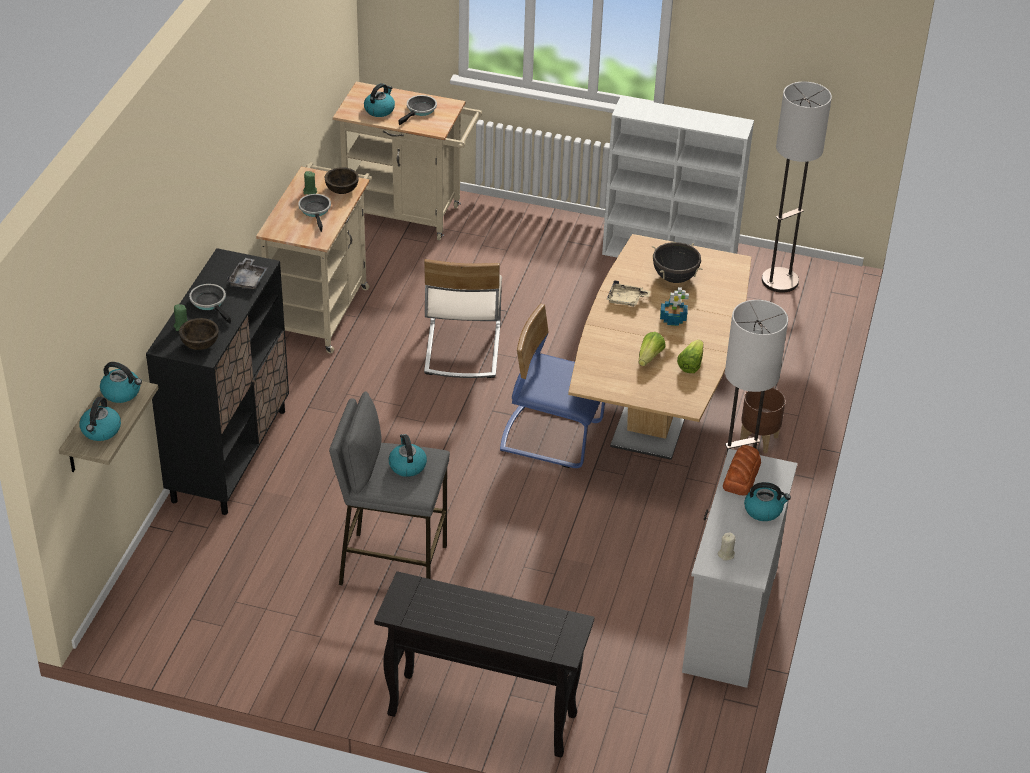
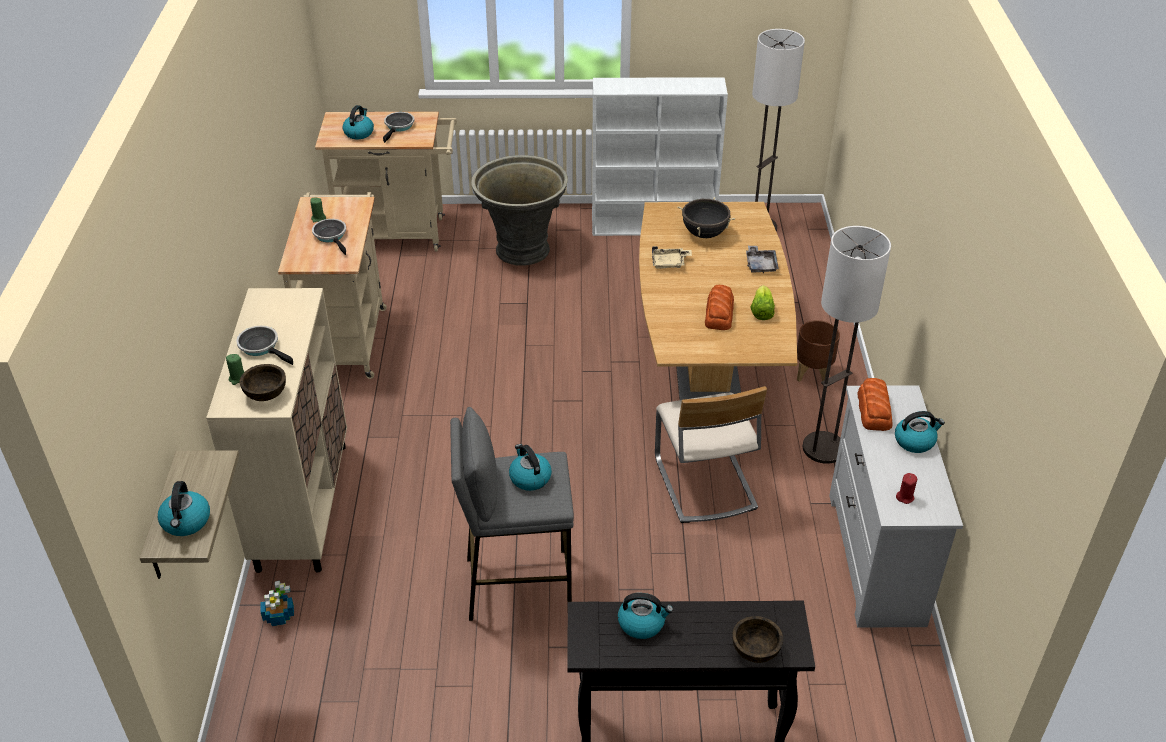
camera: 15 degrees left, 0 degrees up
kettle [100,362,142,403] -> kettle moved to [618,593,673,639]
black cabinet [146,248,289,515] -> beige cabinet [206,288,347,573]
grey tray [227,258,268,289] -> grey tray moved to [746,246,779,273]
brown bowl [325,167,359,194] -> brown bowl moved to [732,616,783,663]
beige chair [424,259,502,378] -> beige chair moved to [655,386,767,523]
blue chair [500,304,605,468] -> none
lettuce [639,332,665,366] -> bread [705,285,734,330]
potted plant [660,287,689,326] -> potted plant moved to [261,581,294,626]
beige candle [718,532,736,561] -> red candle [896,473,917,504]
none -> grey planter [471,155,568,266]

